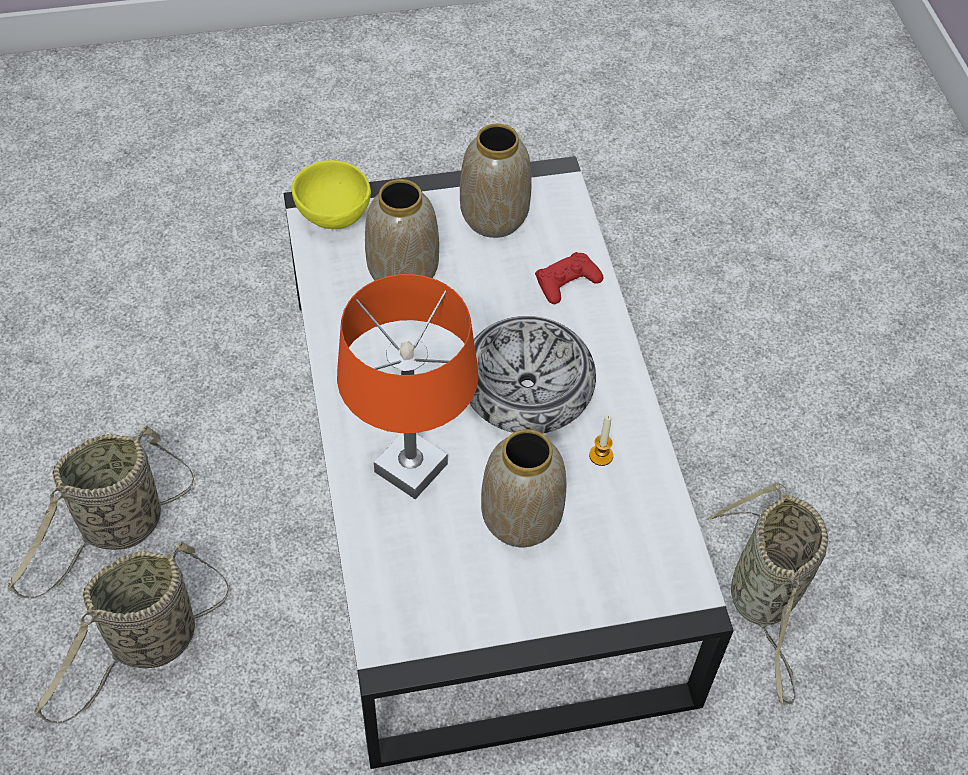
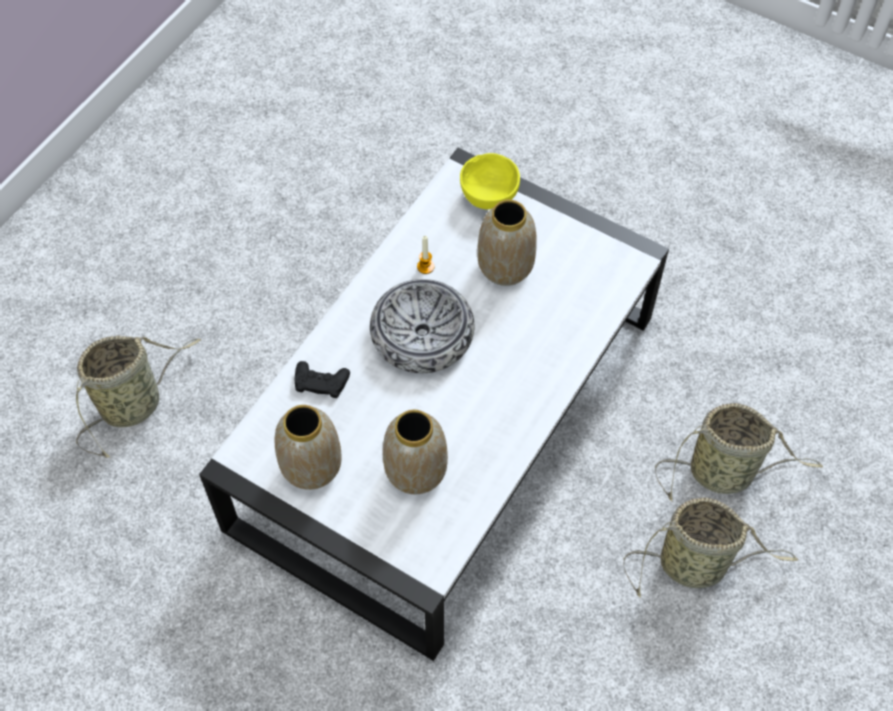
camera: 135 degrees left, 5 degrees up
yellow bowl [292,160,371,229] -> yellow bowl moved to [460,153,520,209]
orange table lamp [337,274,479,499] -> none
red game controller [535,252,604,304] -> black game controller [295,361,350,398]
basket [707,482,828,705] -> basket moved to [76,336,201,458]

